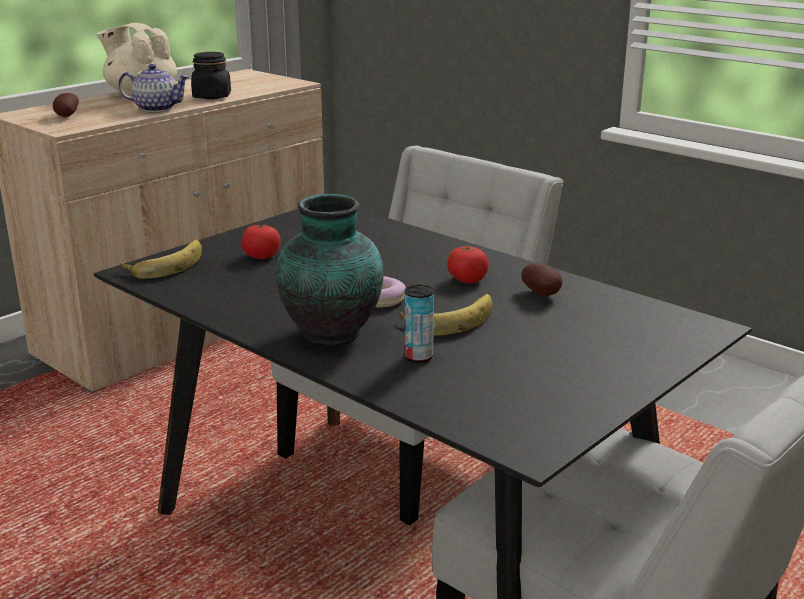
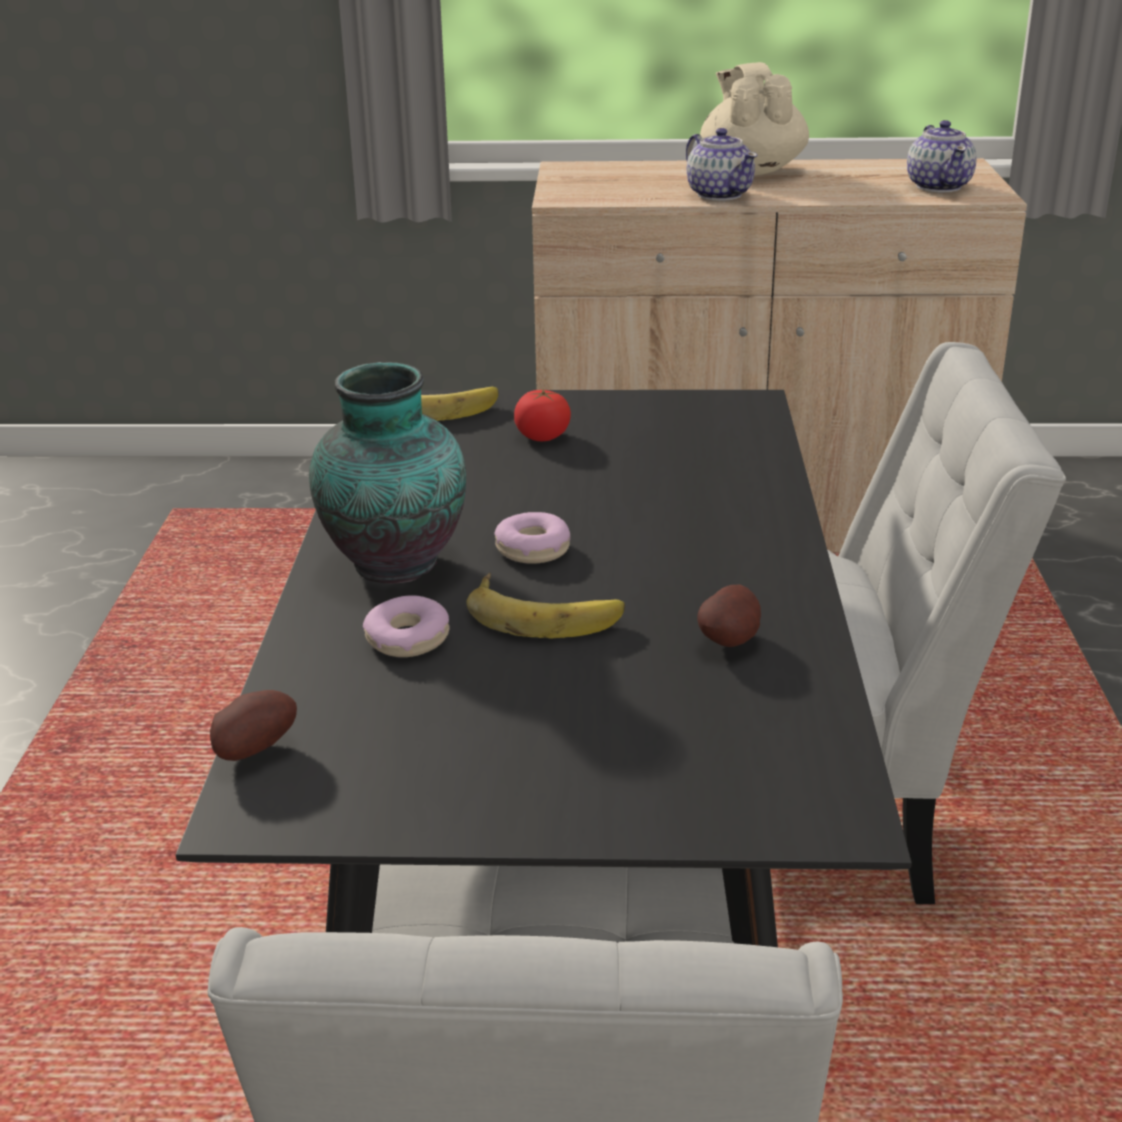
camera: 50 degrees right, 5 degrees up
potato [53,93,79,117] -> potato moved to [210,690,297,761]
black jar [191,52,231,99] -> none
can [404,285,434,363] -> donut [363,595,449,657]
tomato [447,246,489,283] -> none
none -> teapot [907,120,977,192]

